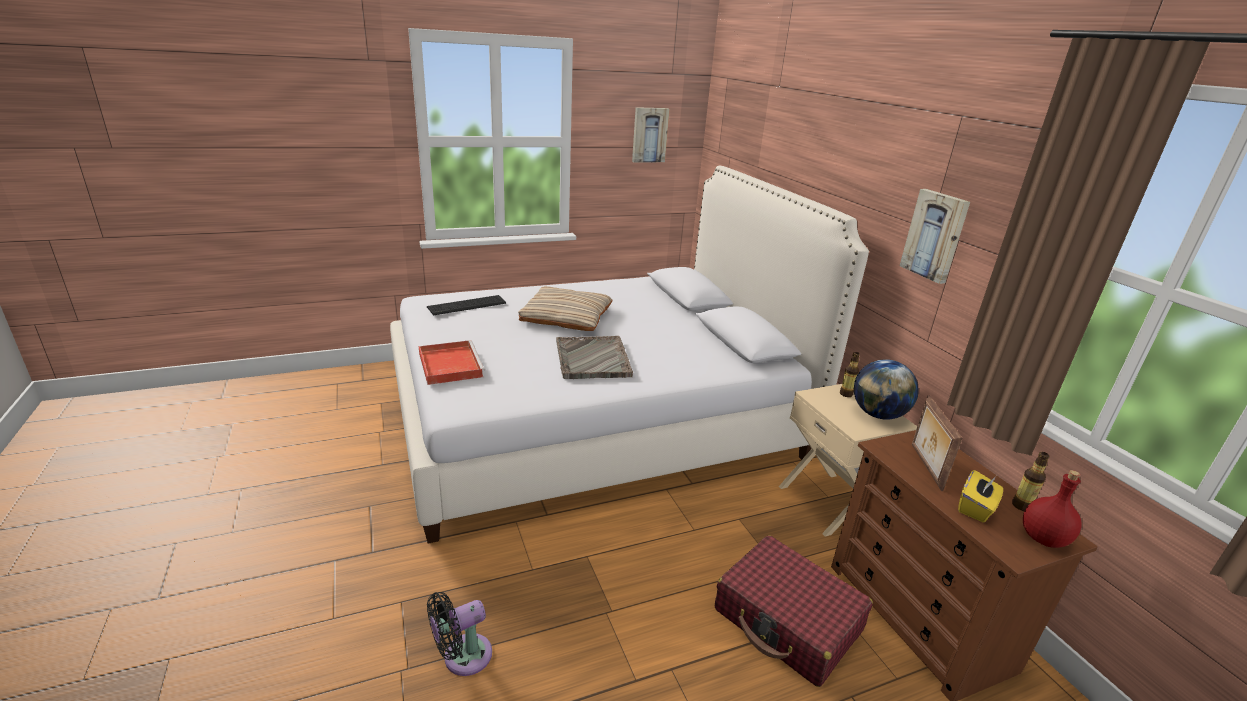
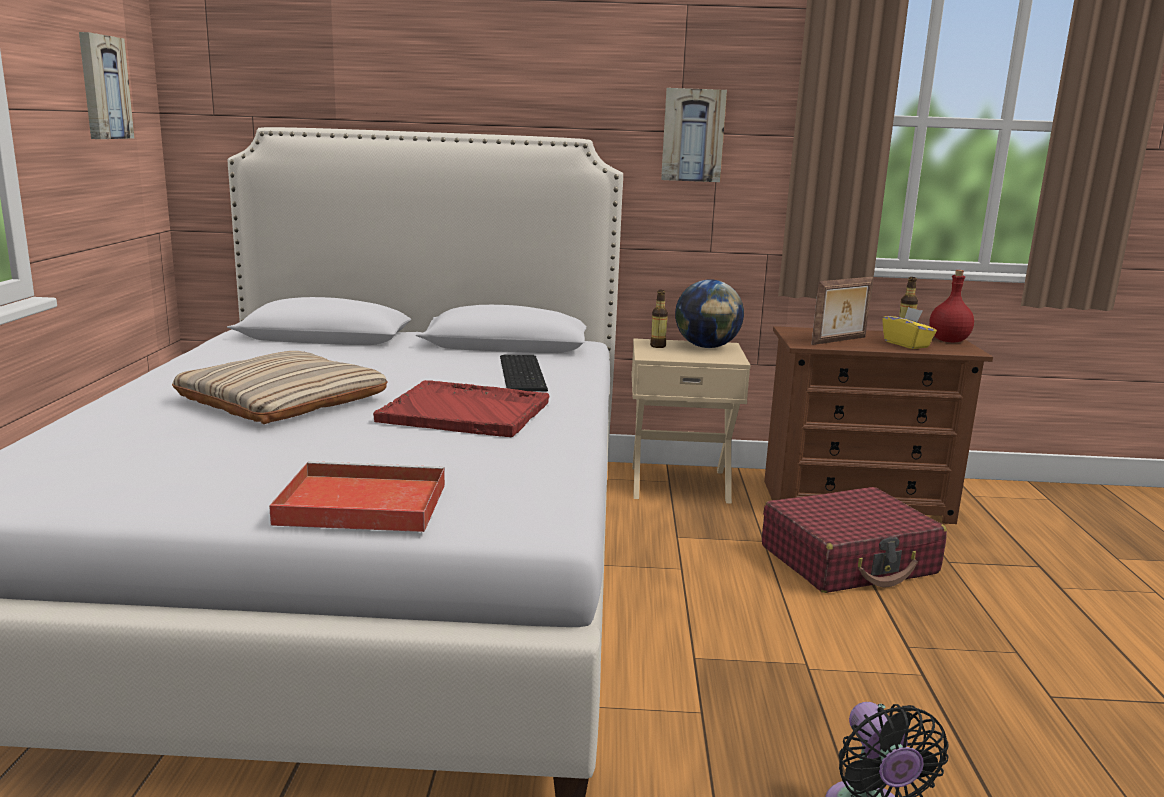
camera: 65 degrees left, 10 degrees down
keyboard [427,295,506,315] -> keyboard moved to [500,355,548,392]
grey tray [556,336,633,379] -> red tray [373,380,550,437]
picture frame [912,395,962,491] -> picture frame turned 60 degrees counterclockwise [811,277,873,345]

